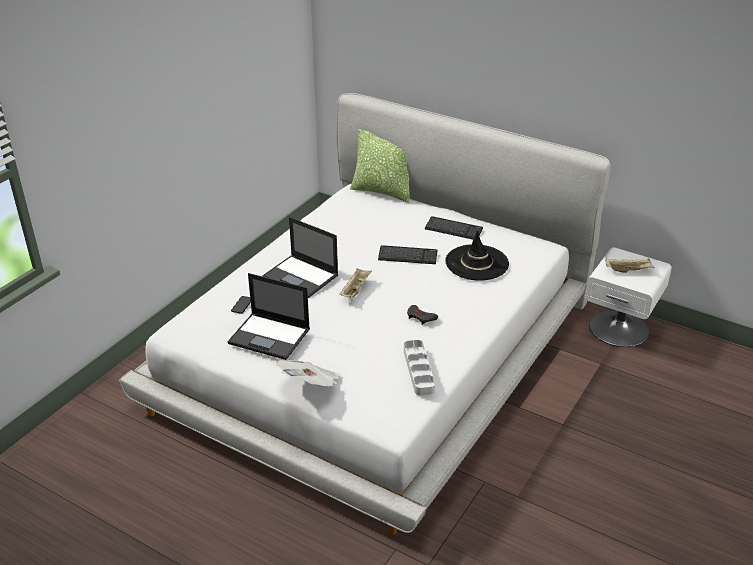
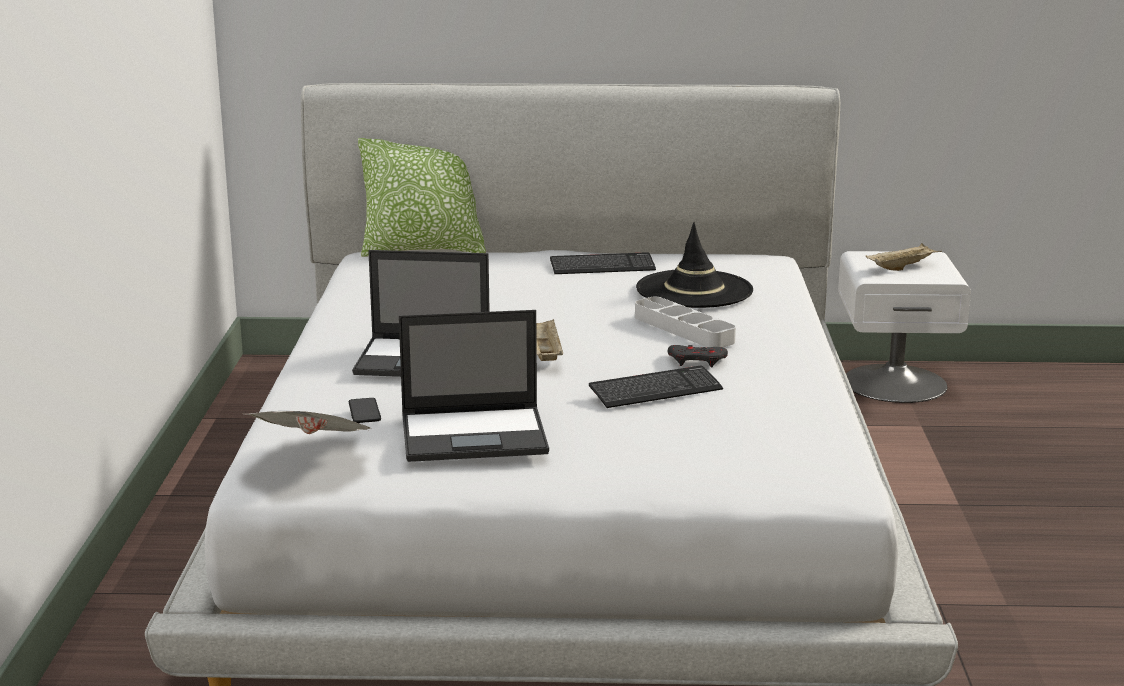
camera: 30 degrees left, 15 degrees down
newspaper [276,360,341,387] -> newspaper moved to [247,411,371,434]
keyboard [378,245,438,264] -> keyboard moved to [589,366,723,408]
grey tray [404,340,435,395] -> grey tray moved to [635,297,736,347]

